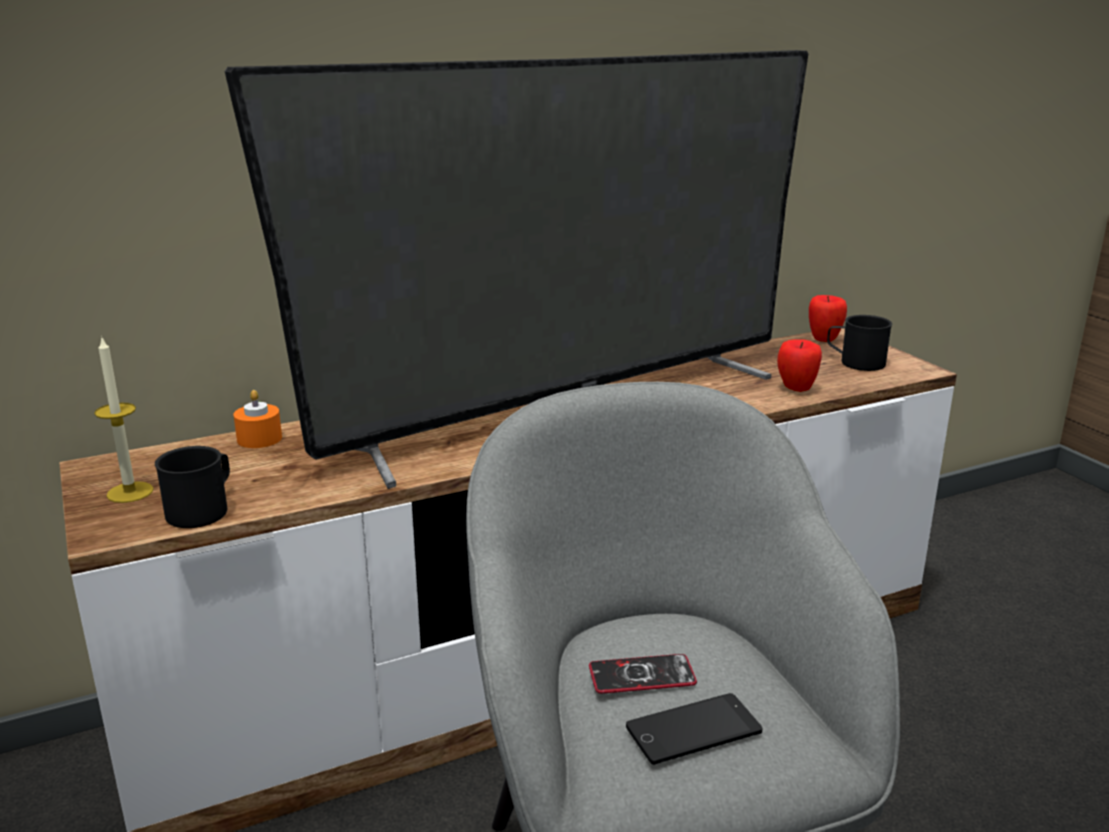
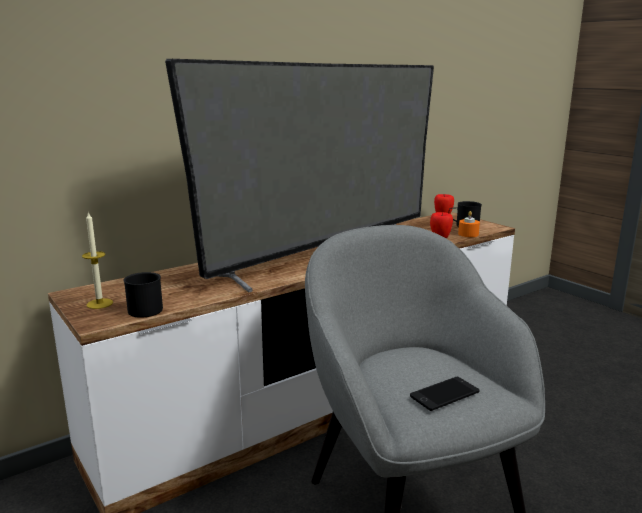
camera: 10 degrees left, 5 degrees down
orange candle [233,390,282,448] -> orange candle moved to [458,211,480,237]
phone [589,654,697,694] -> none

